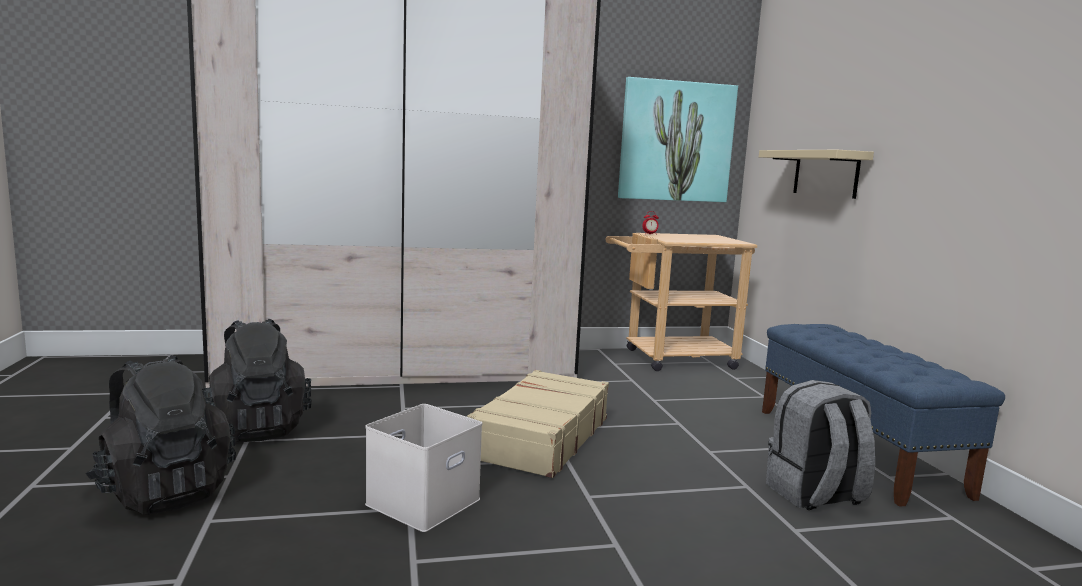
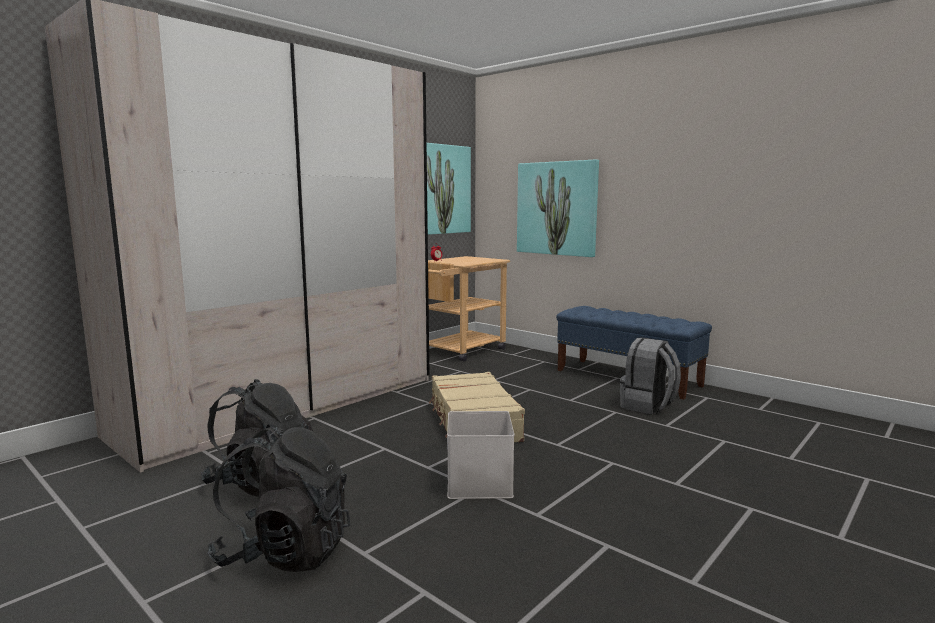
camera: 35 degrees left, 0 degrees up
beige shelf [759,150,874,199] -> picture [517,160,599,257]

